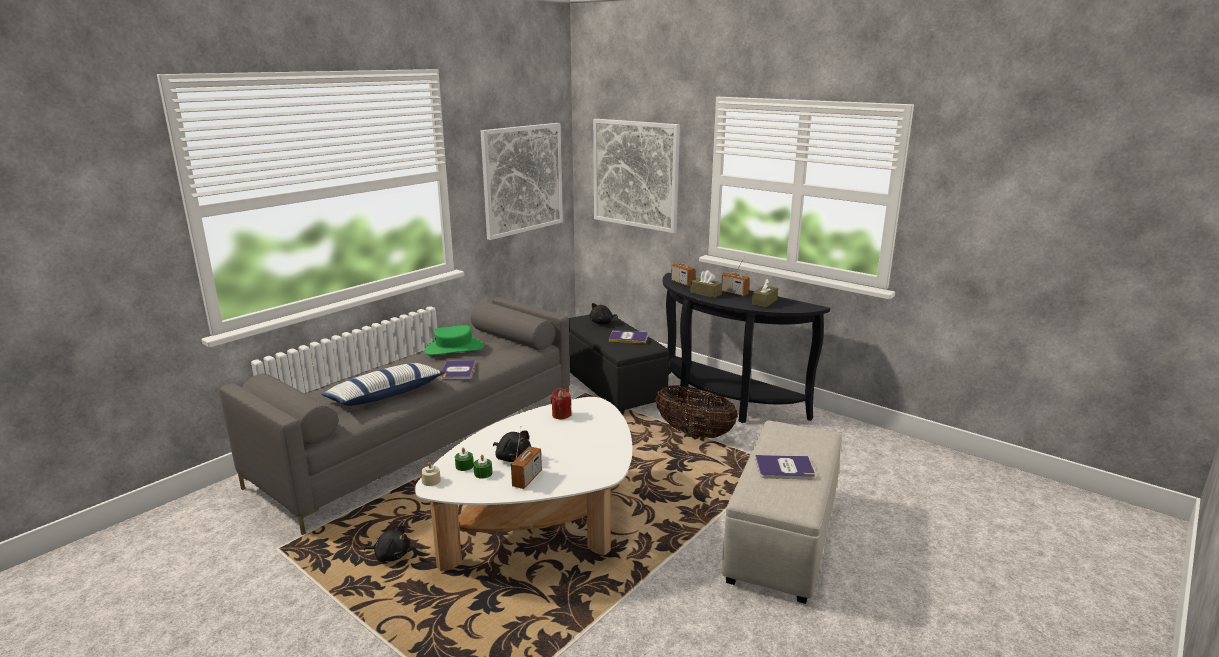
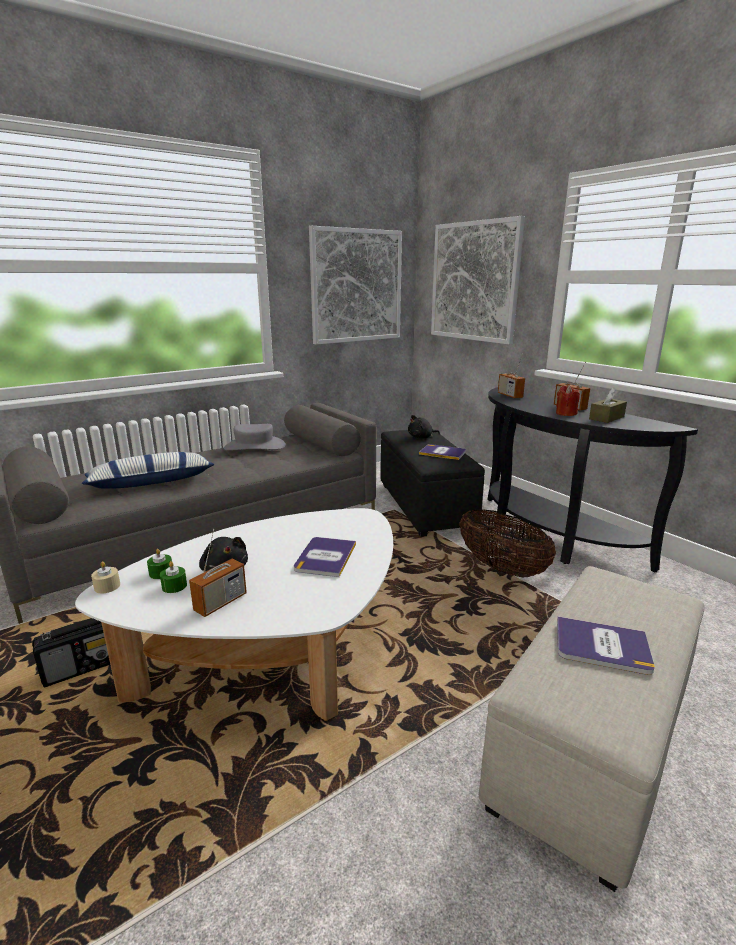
camera: 15 degrees right, 0 degrees up
black plush toy [364,525,410,562] -> radio [32,618,110,688]
green hat [424,325,484,355] -> grey hat [224,424,286,450]
book [441,360,476,380] -> book moved to [294,537,356,577]
red candle [550,388,572,420] -> red candle moved to [556,385,580,416]
brown tissue box [690,270,722,298] -> none

